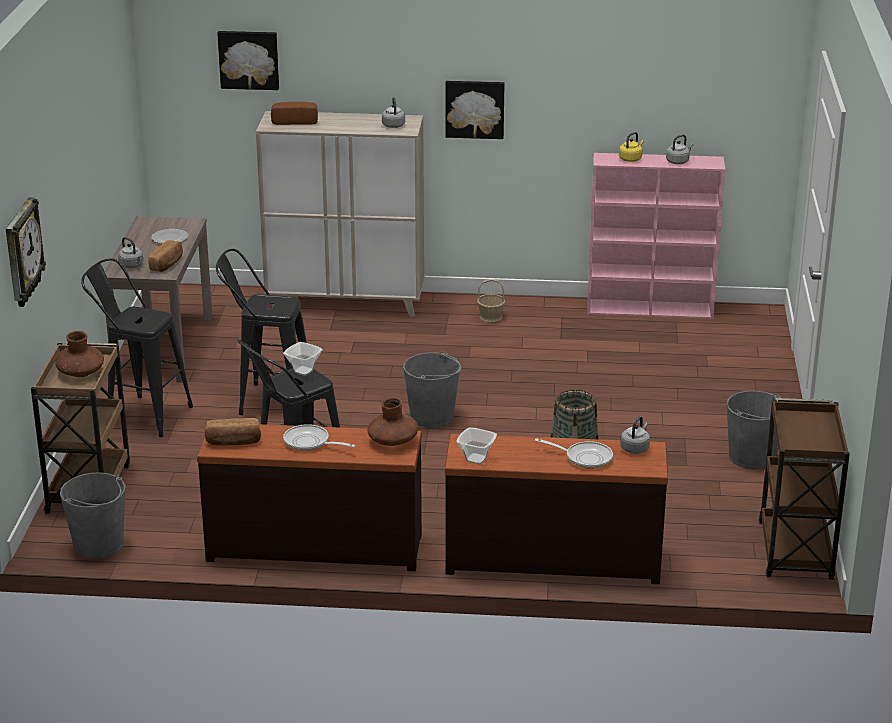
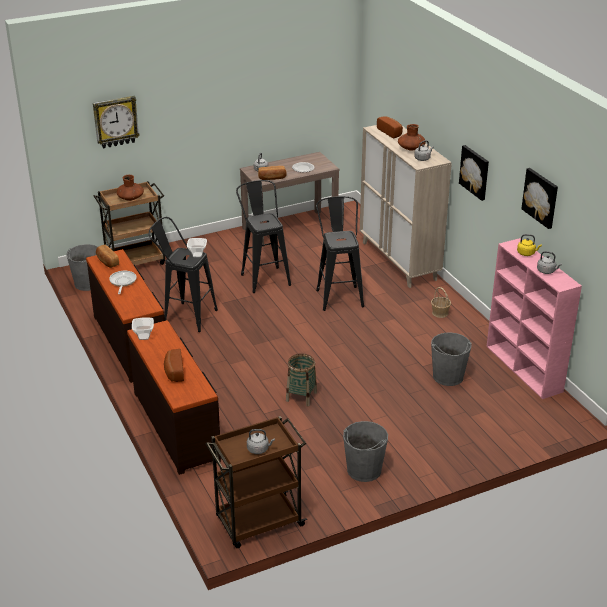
camera: 60 degrees right, 5 degrees up
black stool [81,258,193,437] -> black stool moved to [316,196,364,311]
picture [217,31,279,90] -> picture moved to [521,168,558,229]
brown vase [368,397,418,446] -> brown vase moved to [398,124,426,151]
grey bucket [403,351,461,428] -> grey bucket moved to [431,332,472,386]
frying pan [535,438,613,469] -> bread [164,349,184,382]
grey kettle [620,416,650,454] -> grey kettle moved to [247,429,275,454]

